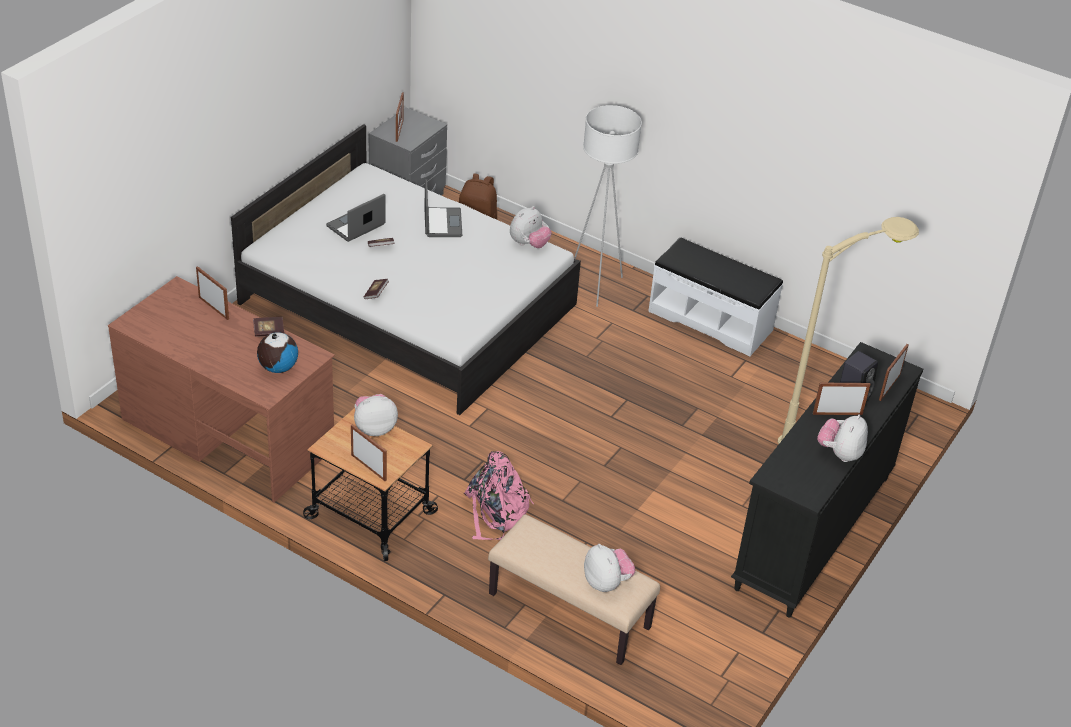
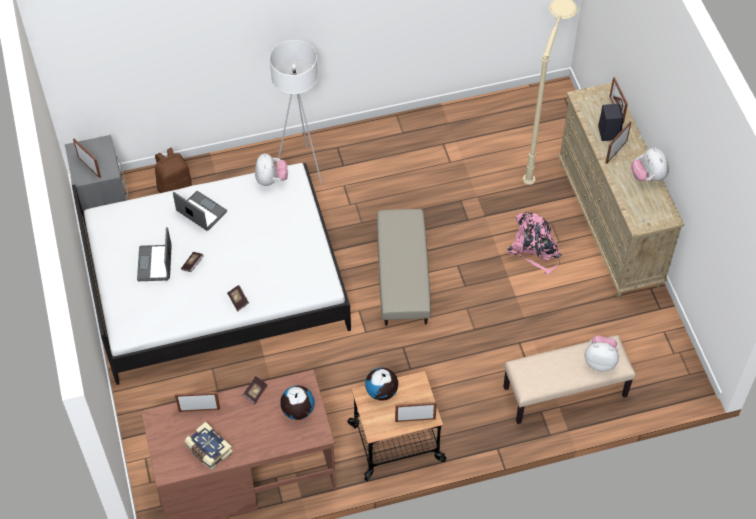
camera: 45 degrees left, 15 degrees up
plush toy [354,394,398,436] -> globe [365,367,398,401]
pink backpack [464,451,534,540] -> pink backpack moved to [506,212,561,275]
white bench [648,237,783,356] -> none
black dresser [731,342,923,618] -> beige dresser [558,83,684,297]
none -> book [185,422,233,470]
none -> beige ottoman [377,209,431,326]

